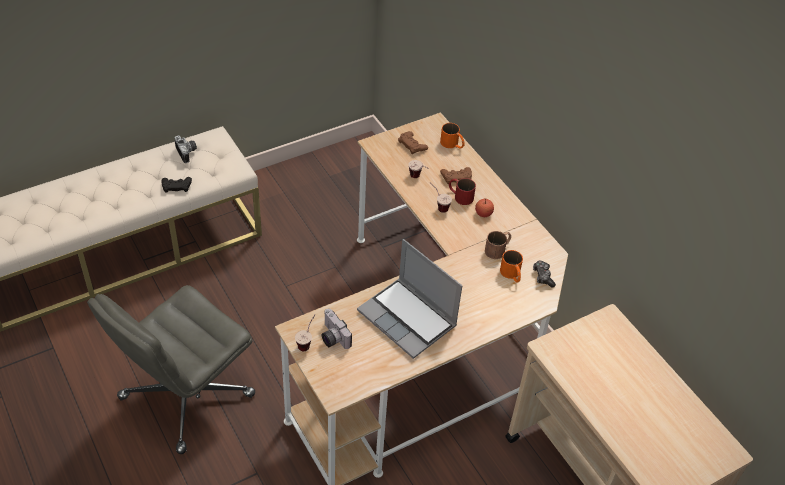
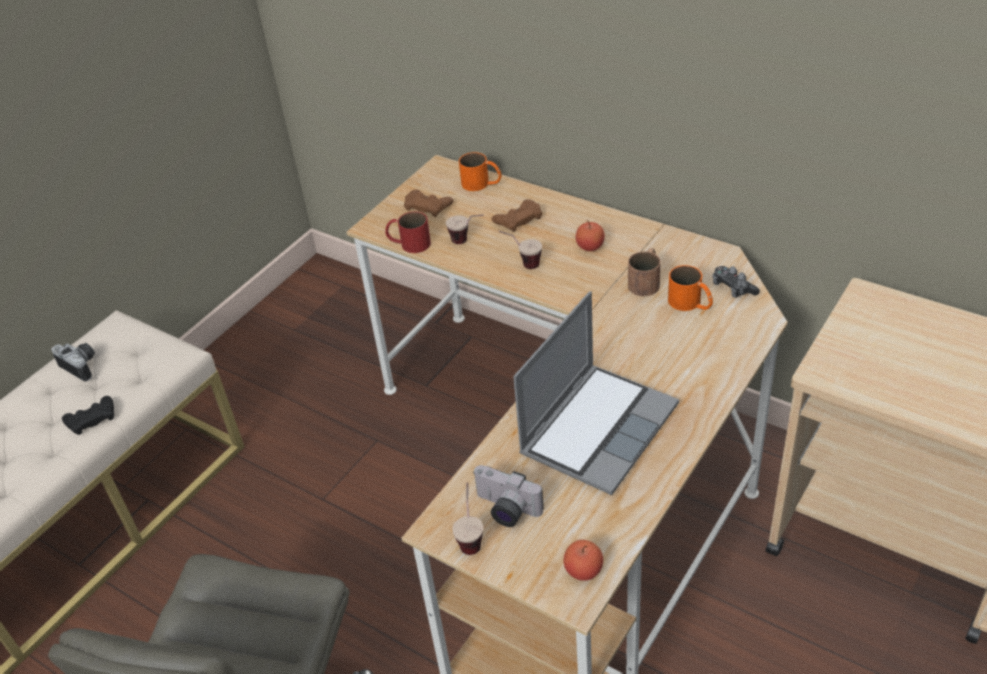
camera: 20 degrees left, 5 degrees down
laptop [357,239,462,359] -> laptop turned 75 degrees counterclockwise [513,291,679,495]
red mug [449,178,476,205] -> red mug moved to [385,212,431,253]
none -> apple [563,540,603,581]

